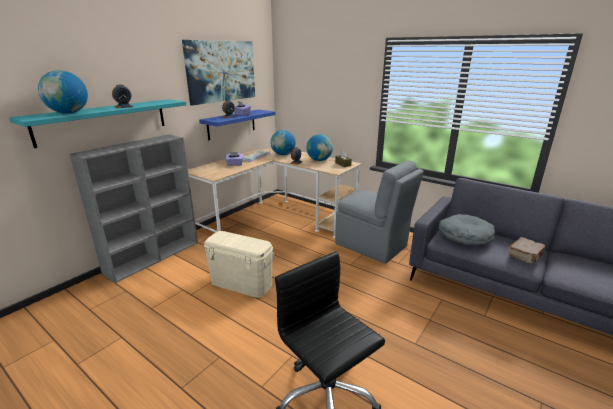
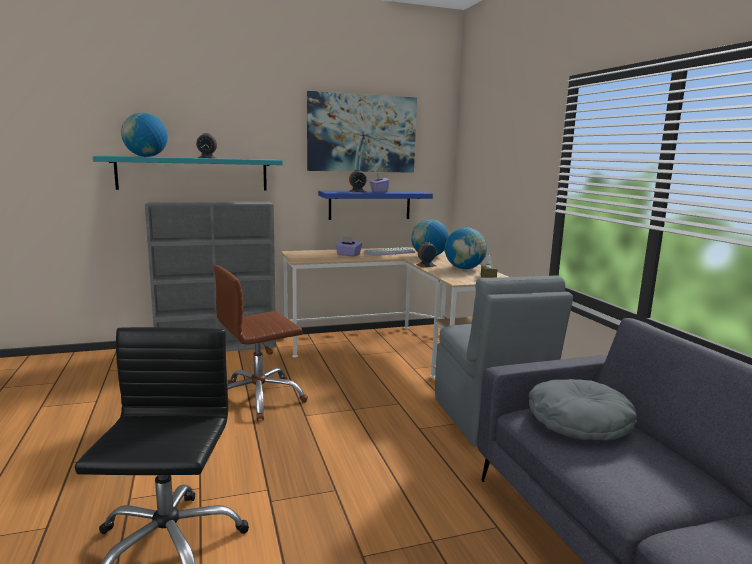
camera: 35 degrees right, 10 degrees down
beige storage box [204,231,274,298] -> brown office chair [213,265,308,421]
brown book [509,237,546,264] -> none

